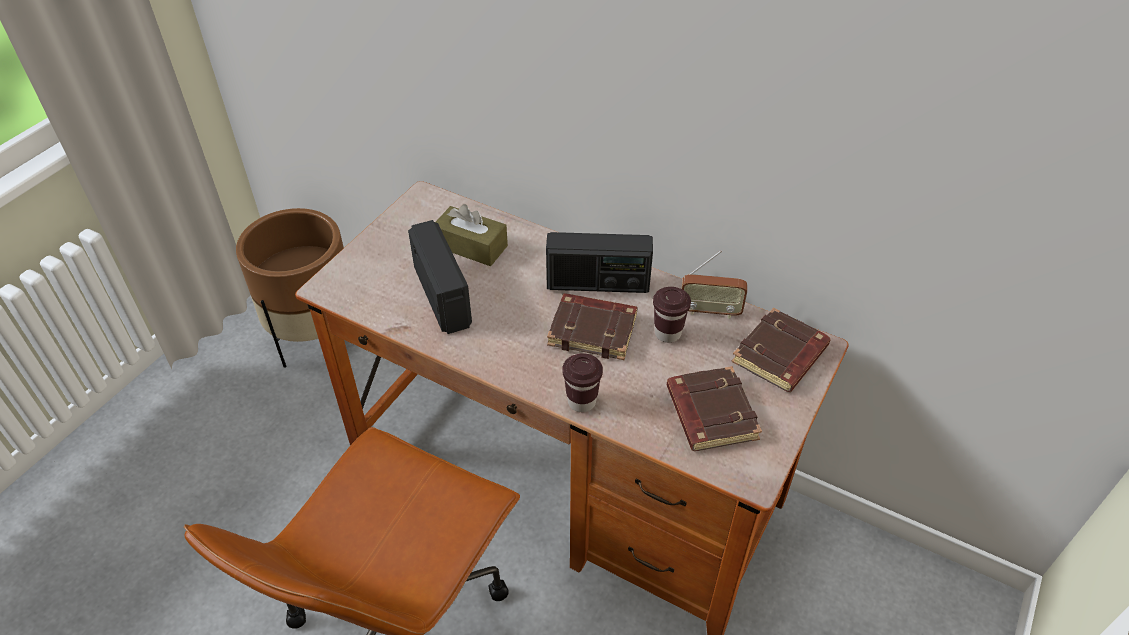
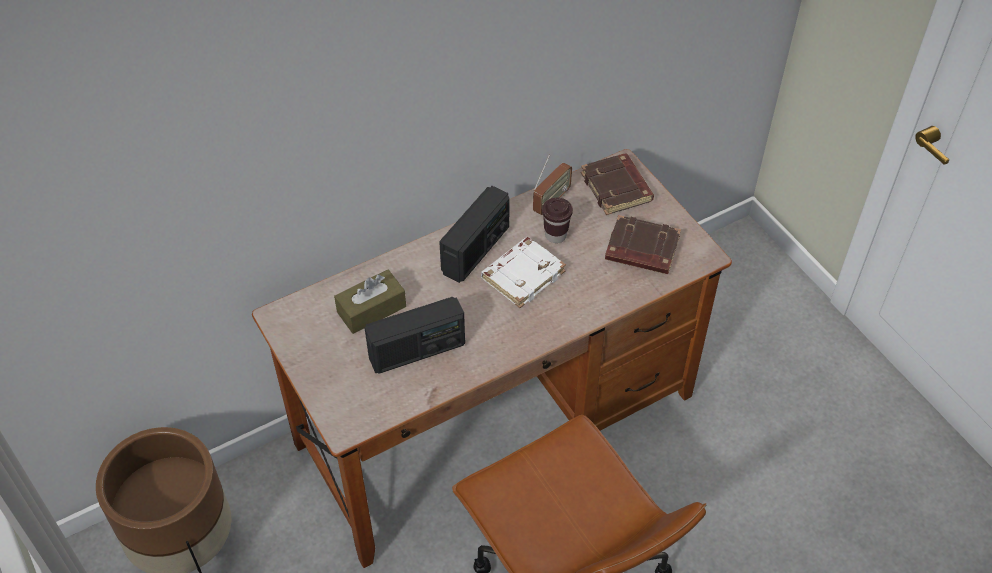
camera: 60 degrees left, 5 degrees up
radio [408,220,472,334] -> radio turned 150 degrees clockwise [364,297,465,374]
brown book [547,293,638,360] -> white book [481,237,566,308]
brown cup [562,353,603,412] -> none

